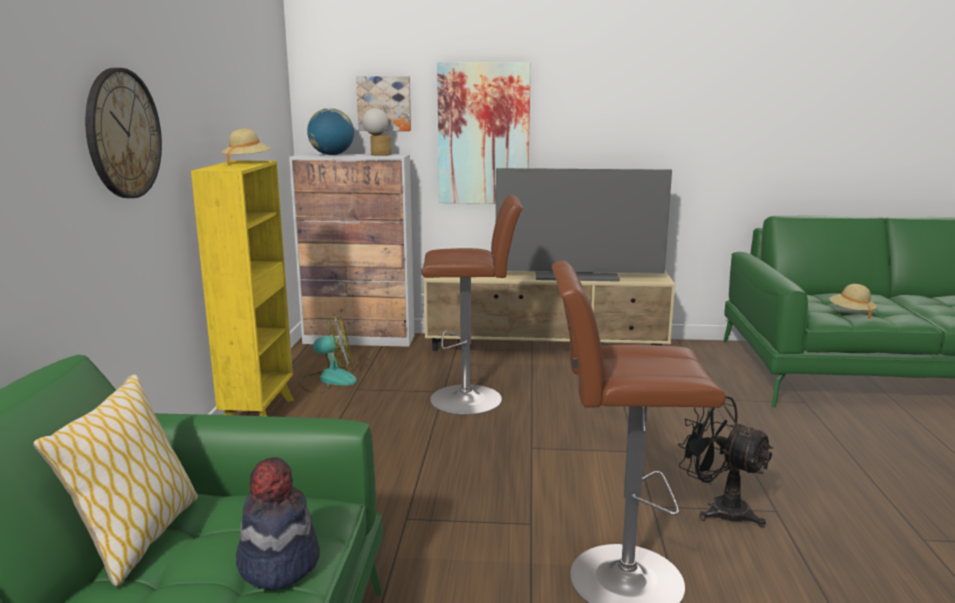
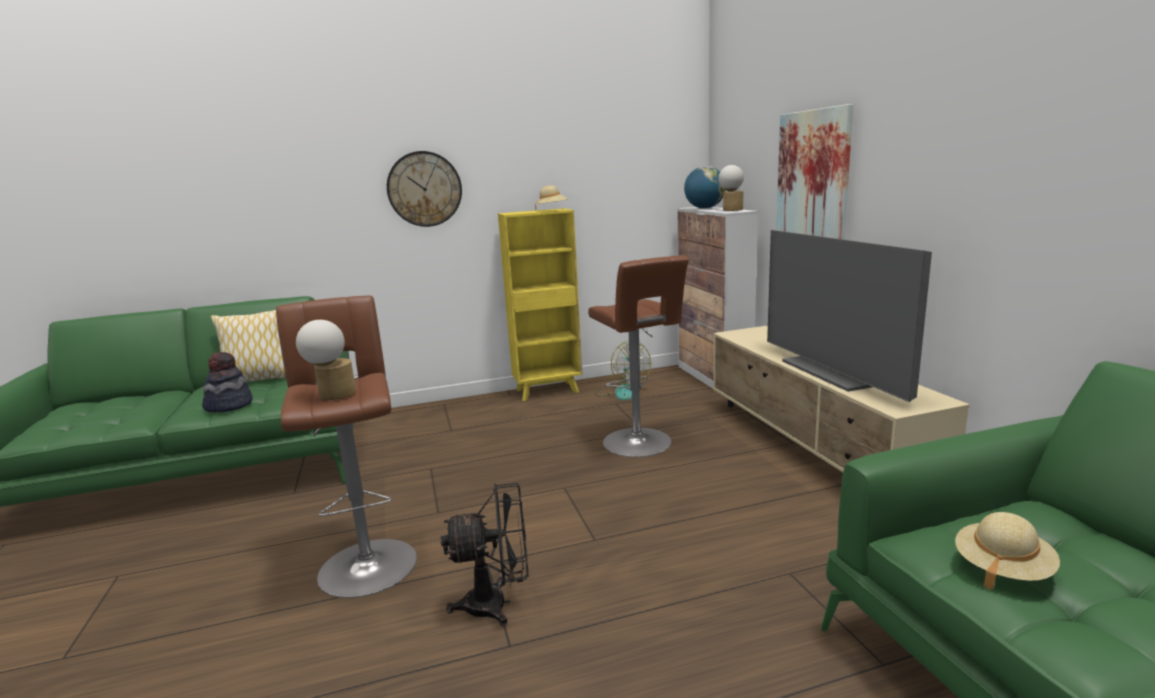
camera: 70 degrees right, 0 degrees up
picture [356,76,411,131] -> none
black fan [678,396,773,528] -> black fan turned 60 degrees clockwise [441,483,529,626]
none -> table lamp [296,320,356,400]

